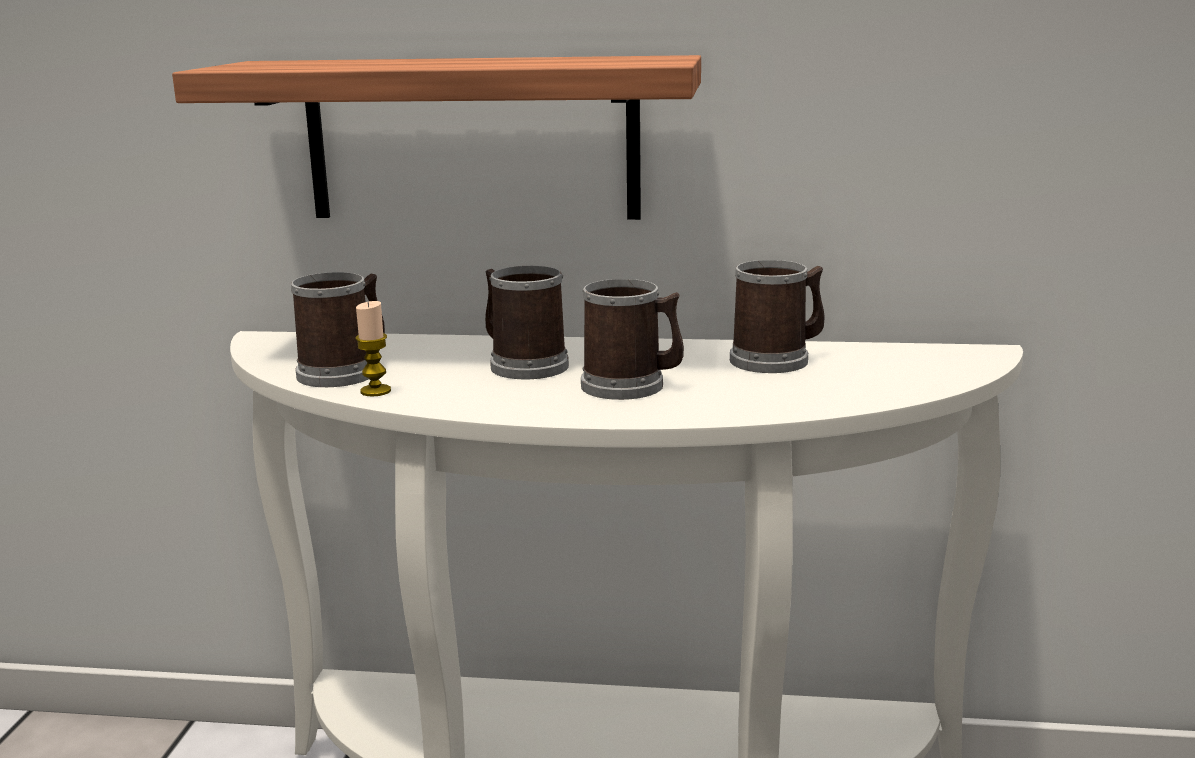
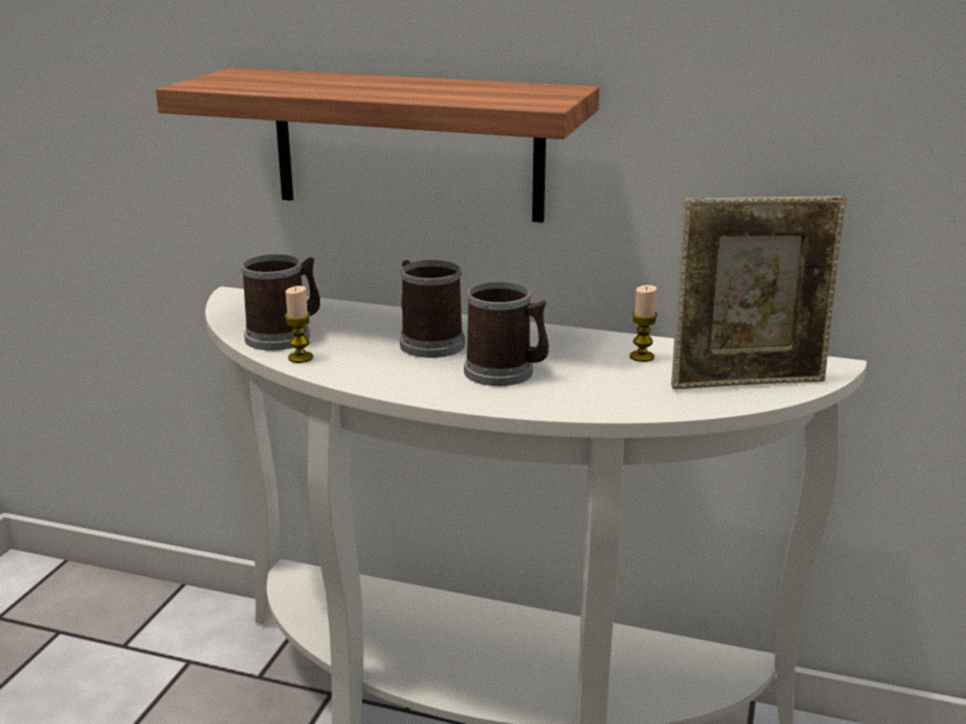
camera: 10 degrees right, 5 degrees up
mug [730,260,825,373] -> candle [630,285,658,362]
none -> picture frame [671,196,846,389]

